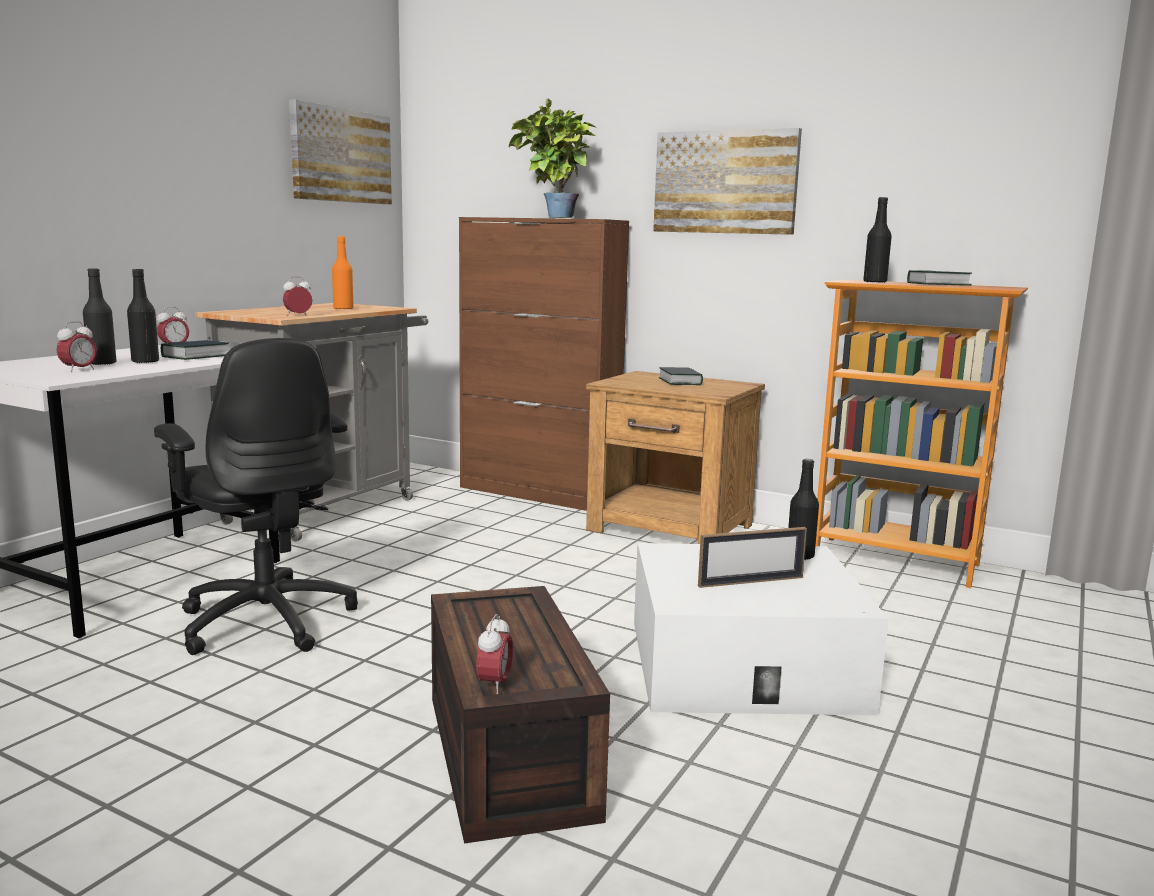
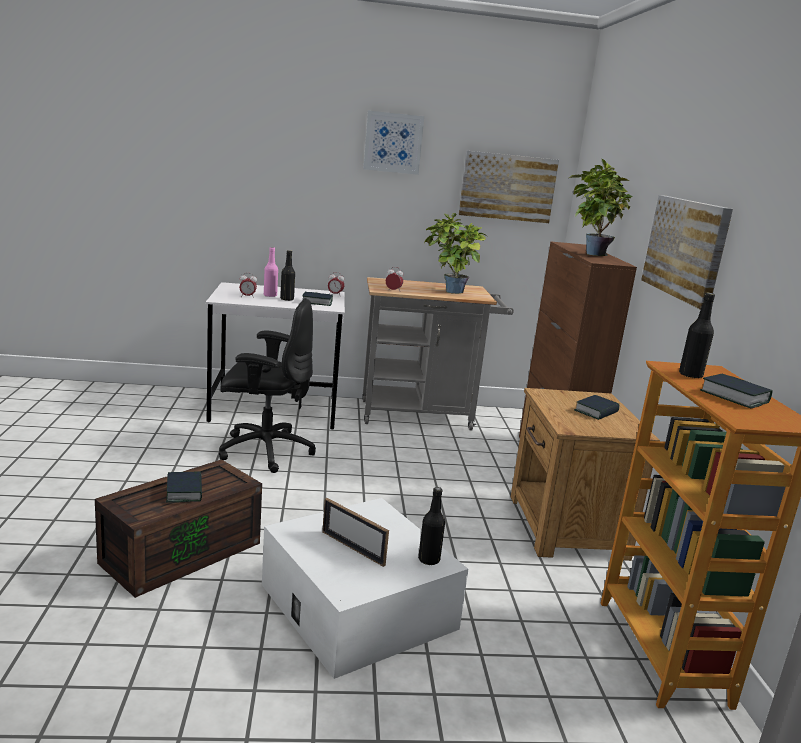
camera: 55 degrees right, 5 degrees up
black bottle [83,268,117,365] -> pink bottle [264,247,278,297]
black office chair [154,338,358,655] -> black office chair turned 105 degrees counterclockwise [219,298,316,473]
orange bottle [332,236,354,310] -> potted plant [424,213,487,294]
alarm clock [476,614,513,694] -> none
none -> book [166,472,202,503]
none -> picture [363,111,424,175]

